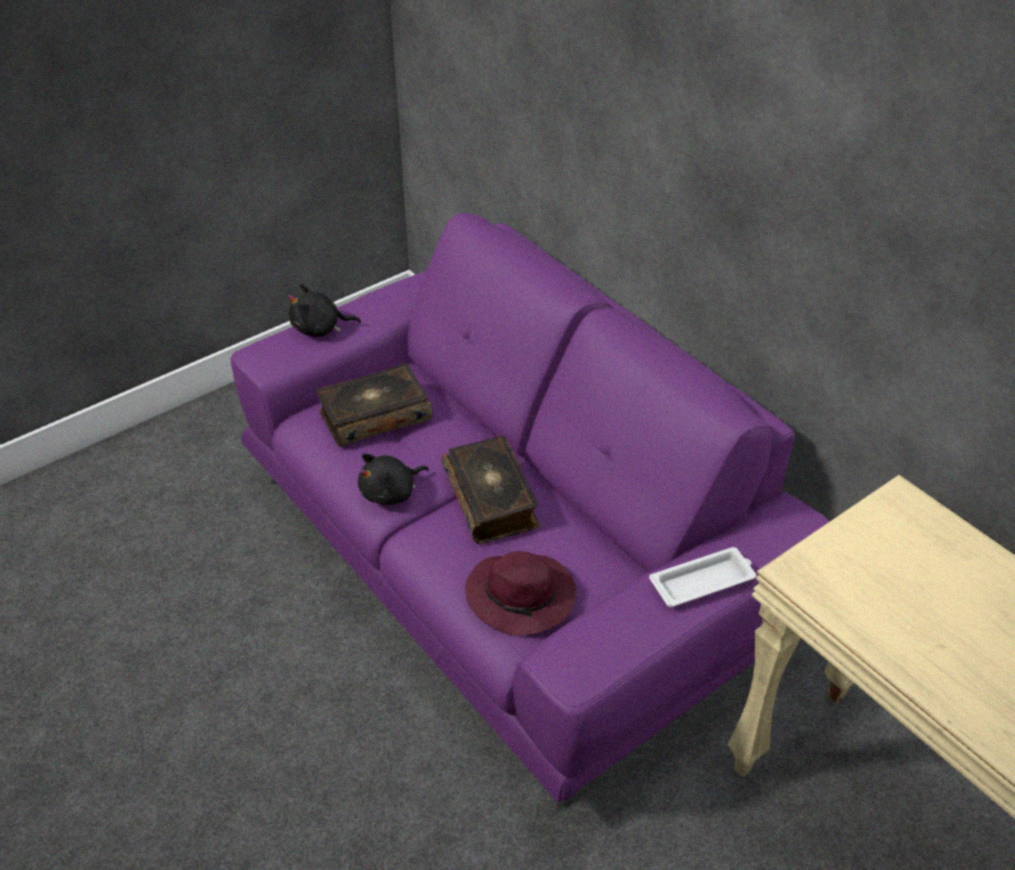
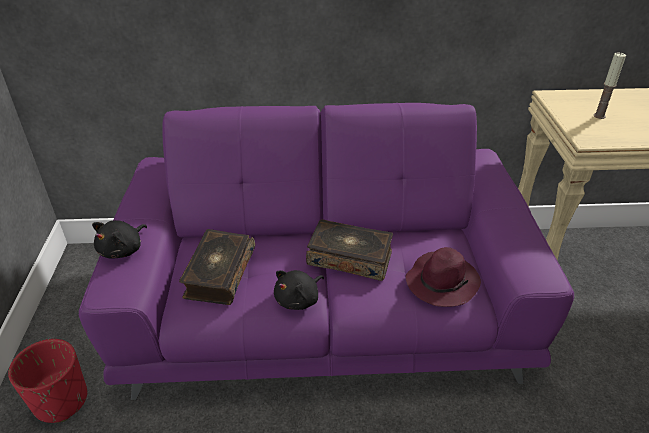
camera: 55 degrees left, 5 degrees down
black plush toy [358,454,429,505] -> black plush toy turned 45 degrees clockwise [274,270,324,310]
white tray [649,547,756,607] -> none
none -> red planter [8,339,88,423]
none -> candle [594,52,626,119]

